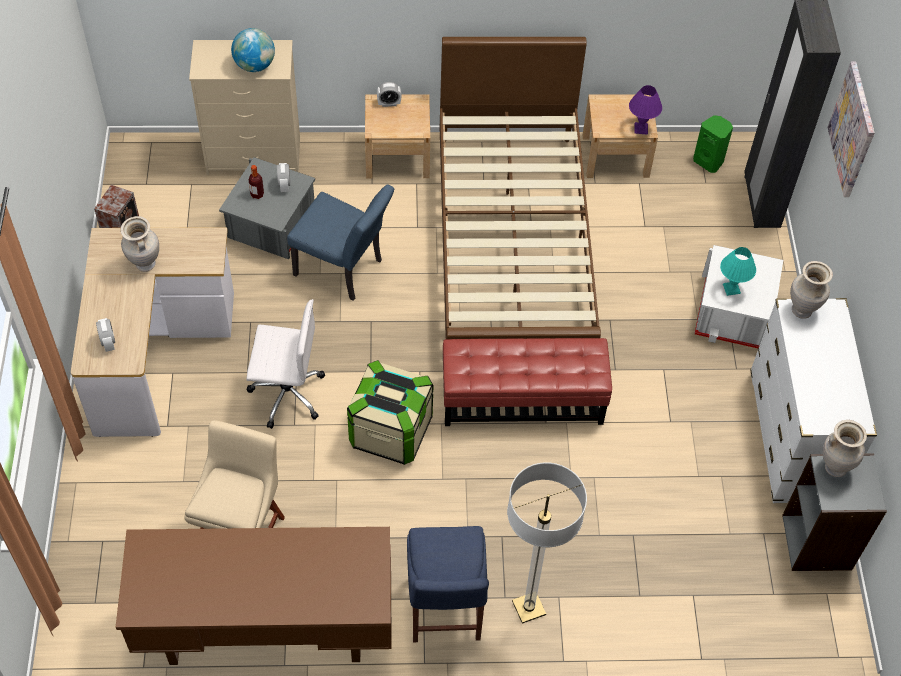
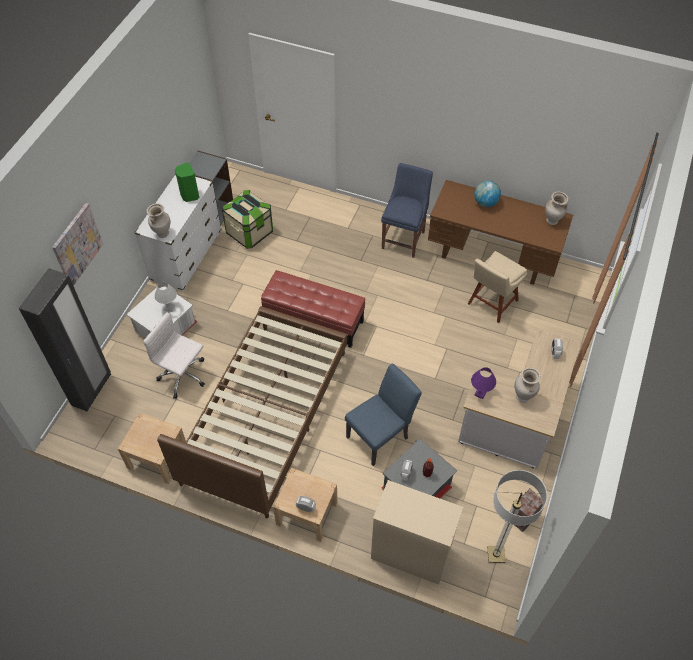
camera: 155 degrees left, 0 degrees up
globe [231,28,275,72] -> globe moved to [474,181,501,207]
white office chair [246,299,325,429] -> white office chair moved to [143,312,205,399]
blue chair [287,184,394,300] -> blue chair turned 90 degrees clockwise [345,363,422,466]
storage box [347,360,433,465] -> storage box moved to [222,190,273,248]
floor lamp [507,462,587,624] -> floor lamp moved to [487,470,547,563]
purple table lamp [629,85,662,135] -> purple table lamp moved to [471,367,496,399]
green speaker [693,115,733,173] -> green speaker moved to [175,162,199,202]
turquoise table lamp [720,247,756,296] -> white table lamp [154,282,177,312]
beige vase [823,420,867,477] -> beige vase moved to [545,191,568,225]

